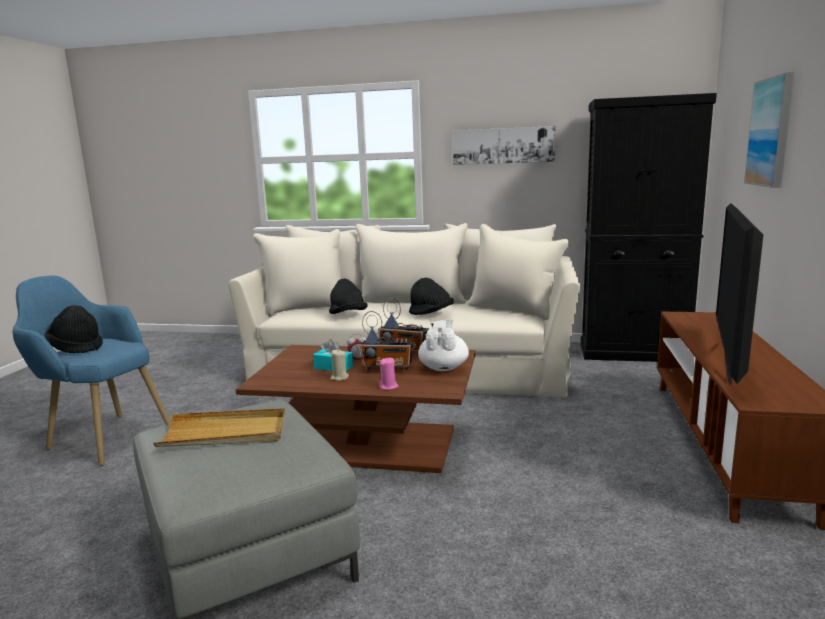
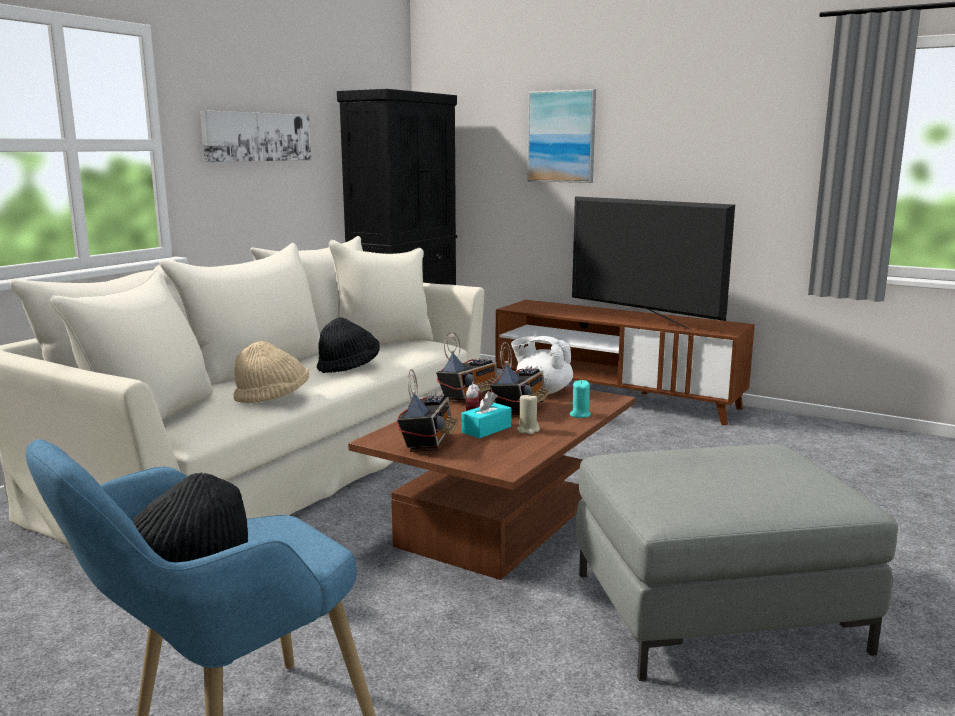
camera: 70 degrees left, 0 degrees up
beige tray [153,408,286,447] -> none
black hat [329,279,368,314] -> beige hat [234,341,309,403]
pink candle [379,357,398,390] -> turquoise candle [570,380,591,418]
none -> radio [397,369,457,452]

